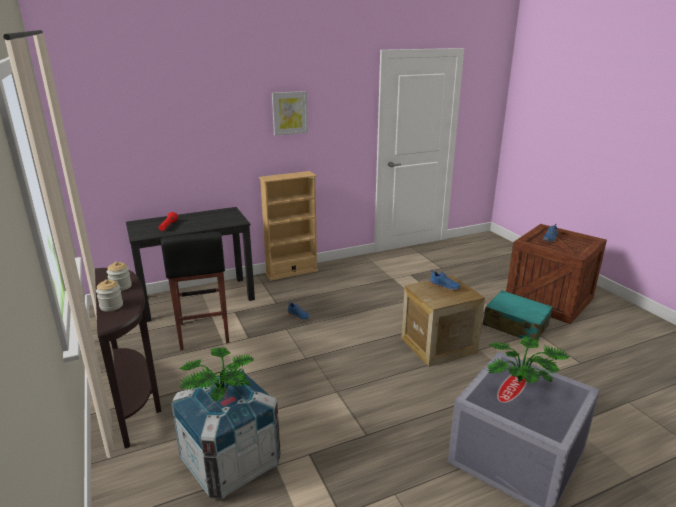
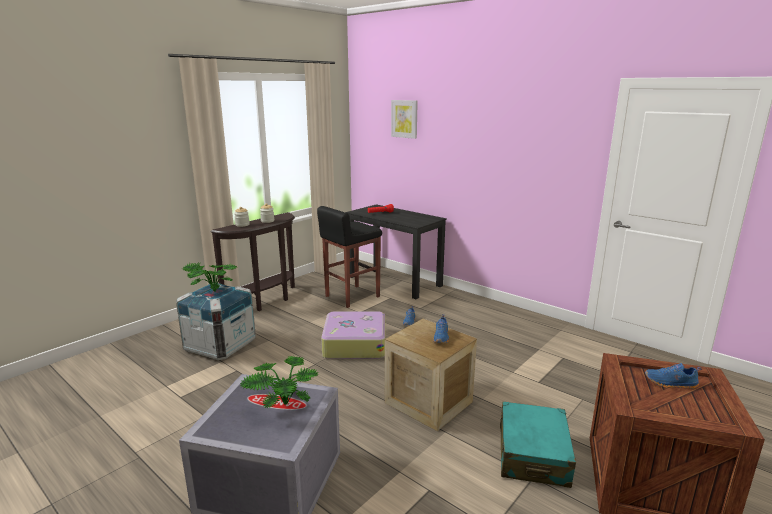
camera: 65 degrees right, 5 degrees down
beige bookcase [259,171,318,281] -> none
picture [272,91,308,136] -> picture moved to [391,100,418,139]
none -> suitcase [321,311,385,359]

